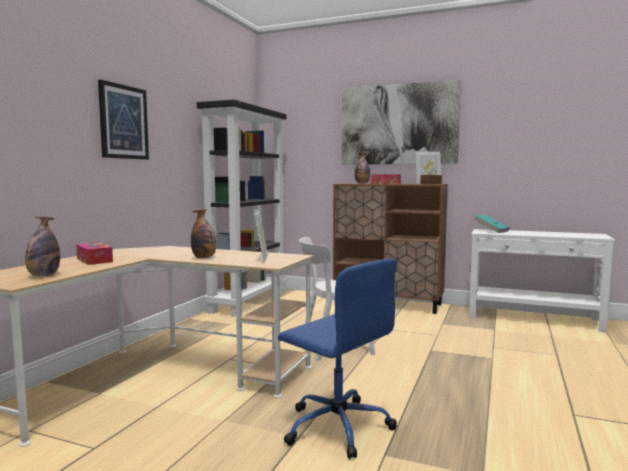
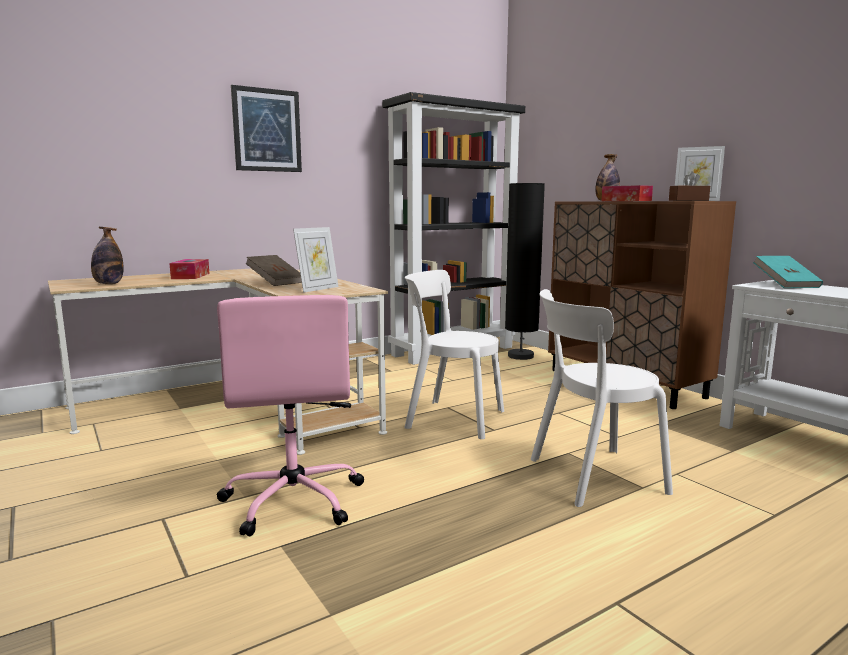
camera: 35 degrees right, 5 degrees up
bottle [191,209,216,258] -> brown book [245,255,302,286]
blue office chair [278,259,397,459] -> pink office chair [217,295,364,536]
picture [342,80,461,165] -> none
none -> black floor lamp [505,183,545,360]
none -> white chair [531,289,673,507]

